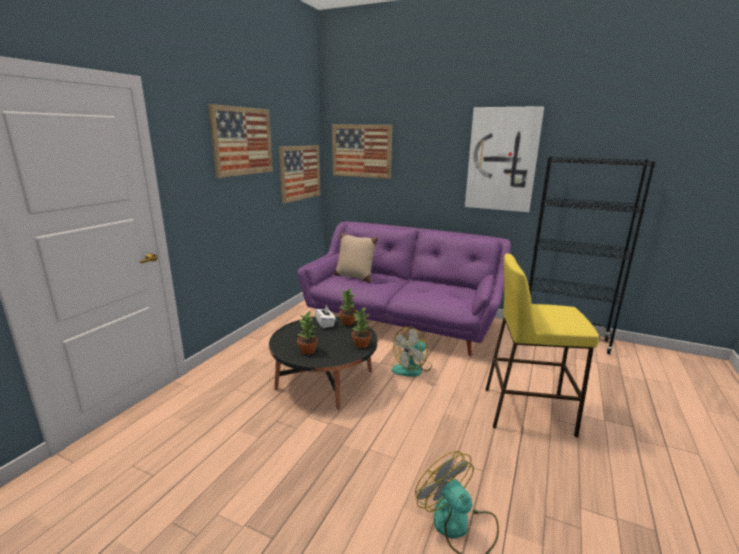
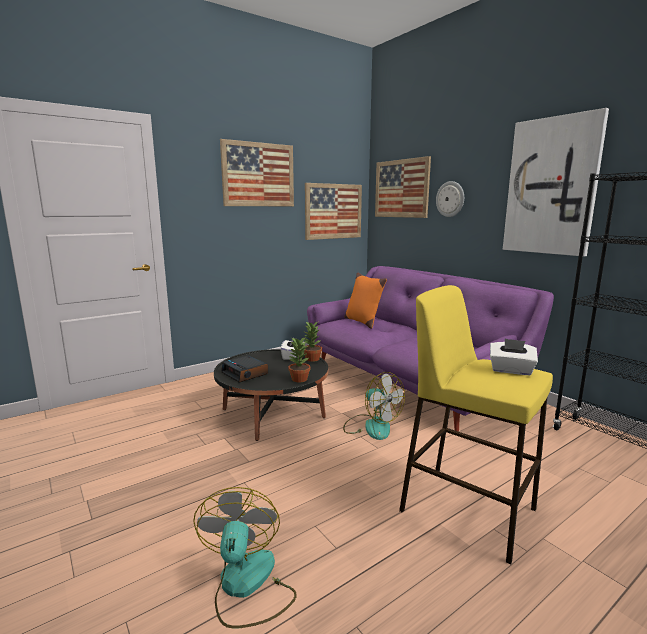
camera: 30 degrees right, 5 degrees down
potted plant [297,311,318,355] -> alarm clock [221,355,268,383]
beige pillow [334,232,378,283] -> orange pillow [344,273,387,329]
fan [391,326,432,376] -> fan turned 120 degrees counterclockwise [343,372,405,440]
none -> wall clock [436,181,464,217]
none -> white tissue box [490,339,538,375]

